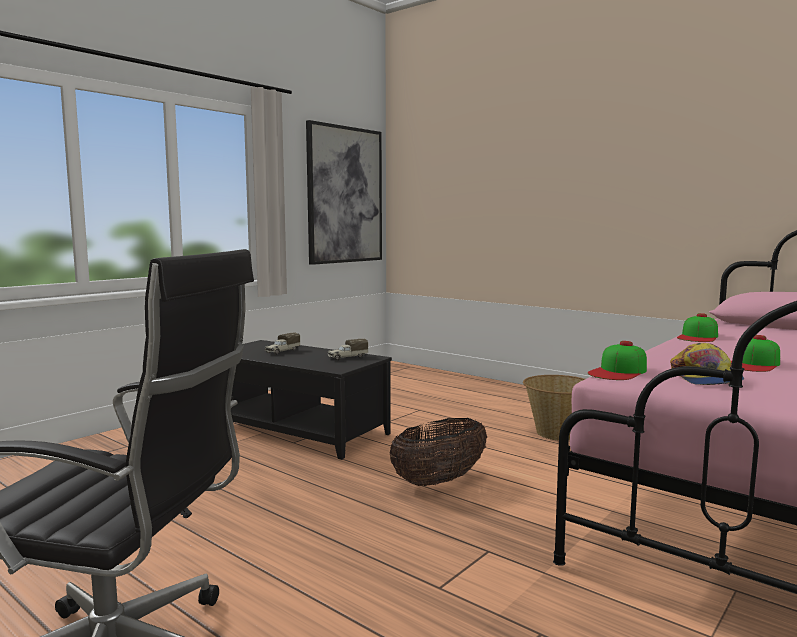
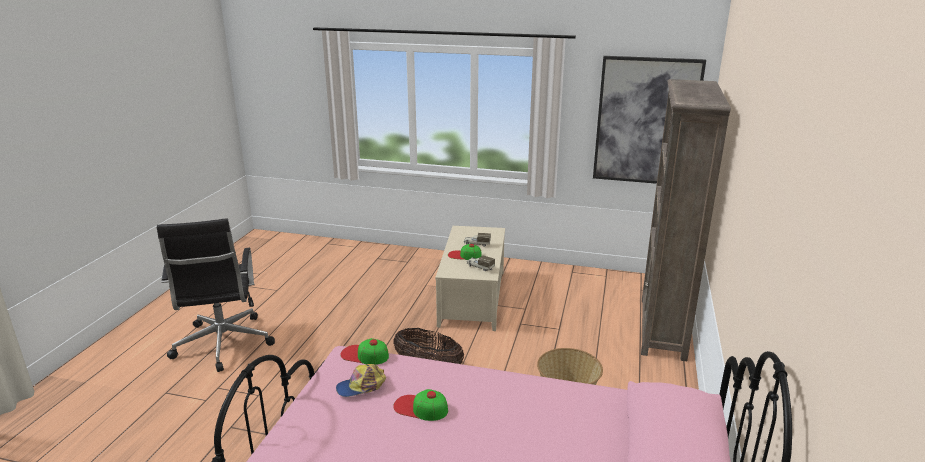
camera: 65 degrees right, 15 degrees up
black coffee table [231,340,392,460] -> beige coffee table [435,226,505,331]
cap [677,313,718,342] -> cap moved to [448,244,482,260]
none -> brown bookcase [641,79,731,361]

